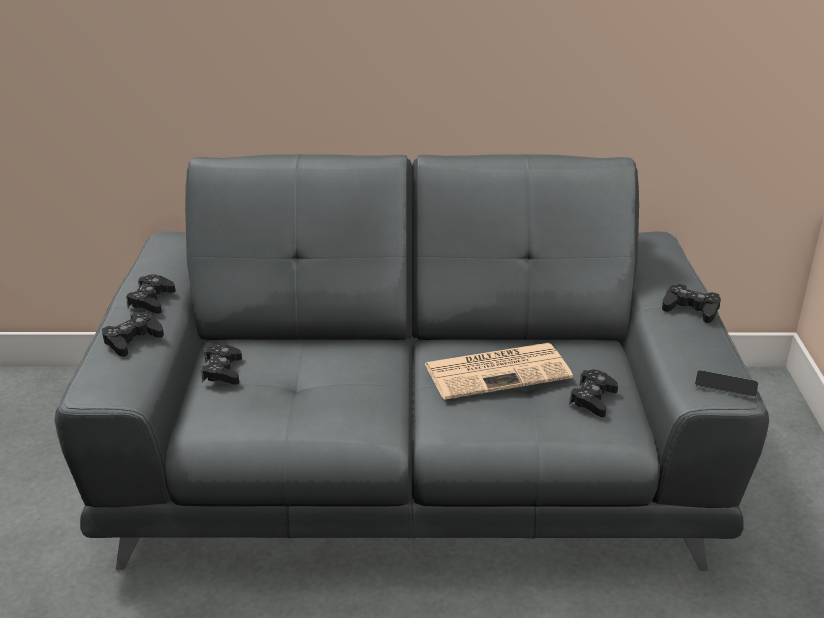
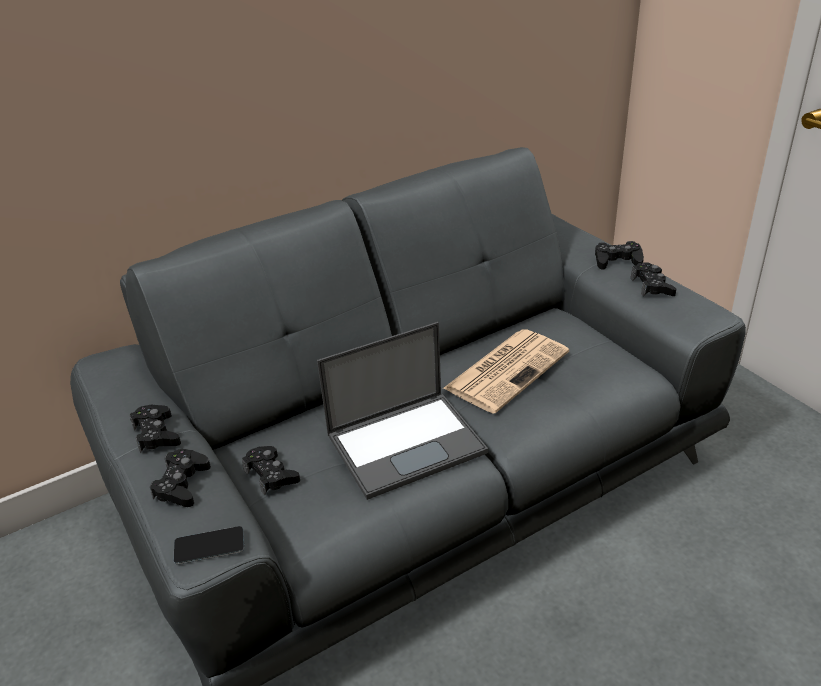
camera: 30 degrees left, 5 degrees up
black game controller [569,370,618,417] -> black game controller moved to [631,262,676,297]
phone [695,370,758,398] -> phone moved to [174,526,244,564]
none -> laptop [317,322,488,500]

